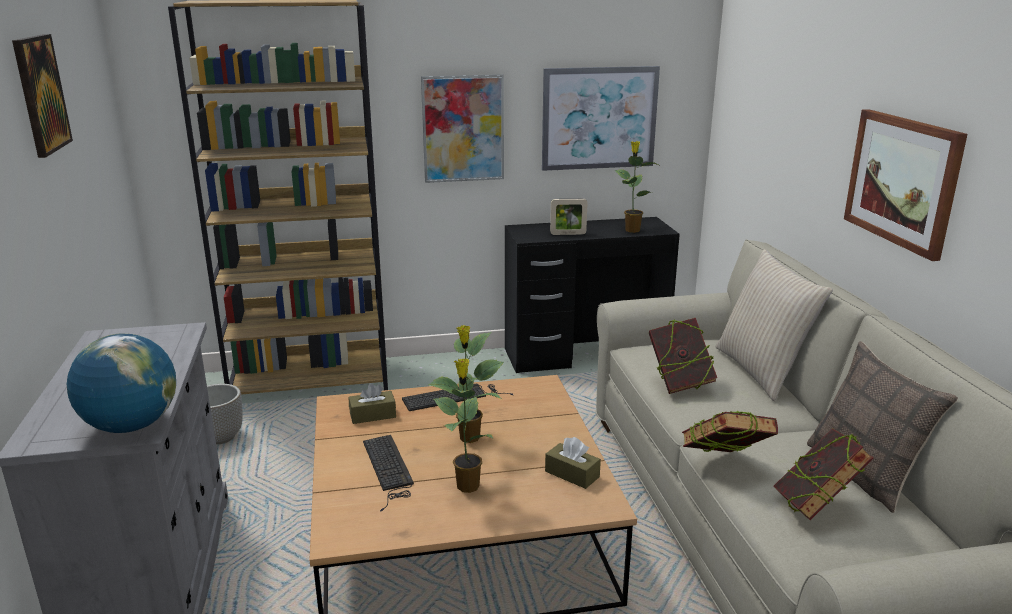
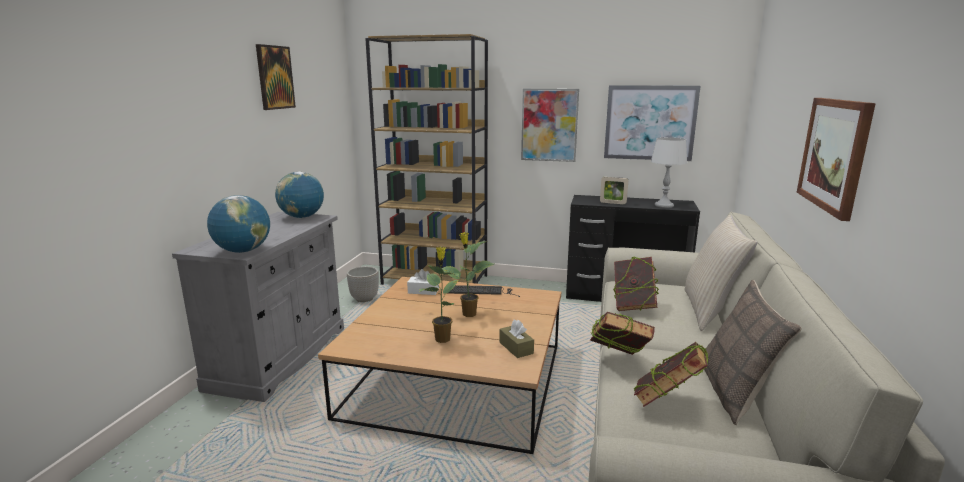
camera: 25 degrees right, 5 degrees down
brown tissue box [349,383,396,424] -> white tissue box [407,269,439,295]
keyboard [363,435,414,511] -> none
potted plant [614,141,658,233] -> grey table lamp [651,137,687,208]
none -> globe [275,171,324,218]

